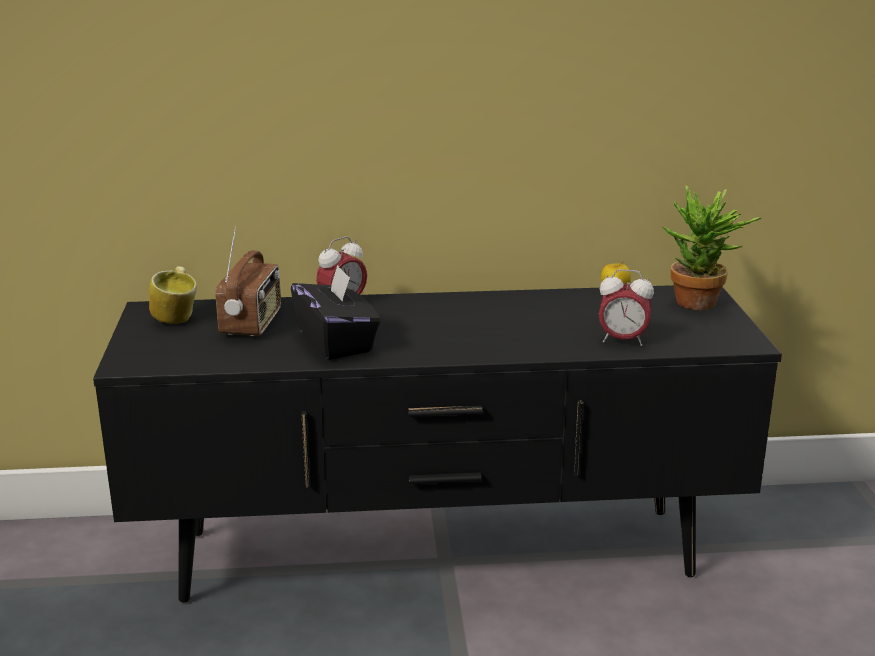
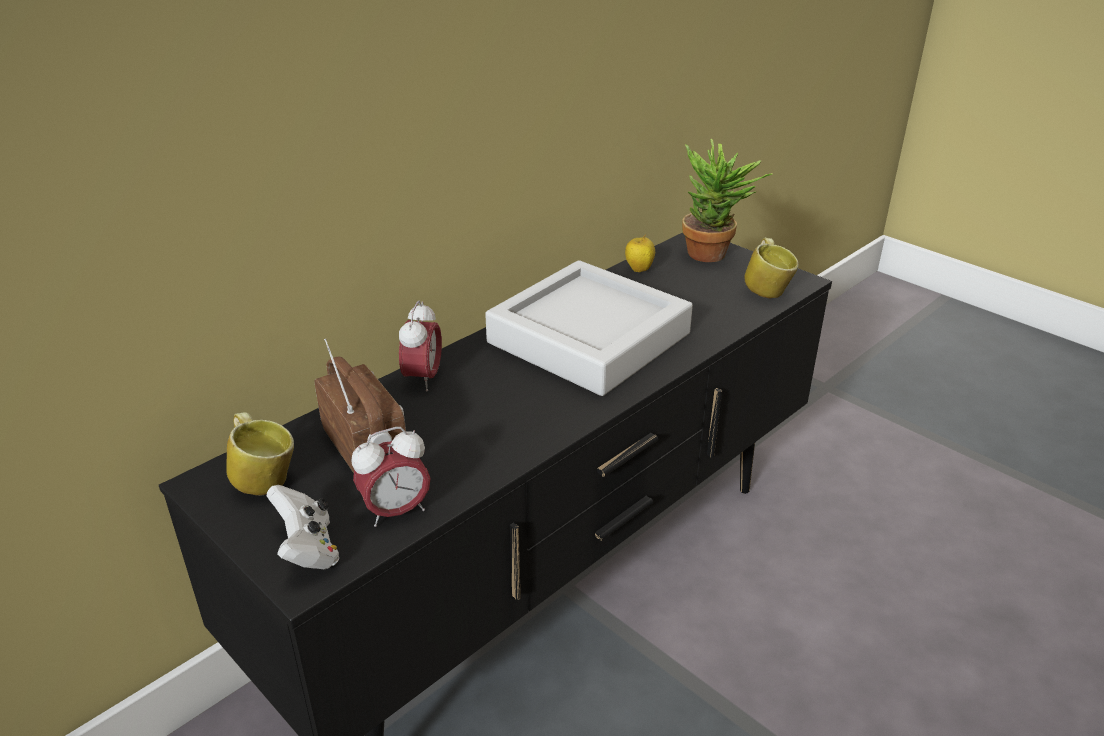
camera: 40 degrees left, 10 degrees up
black tissue box [291,265,381,360] -> none
alarm clock [599,269,654,346] -> alarm clock moved to [352,427,431,527]
none -> white game controller [267,485,339,569]
none -> grey tray [485,260,693,396]
none -> mug [744,238,799,299]

